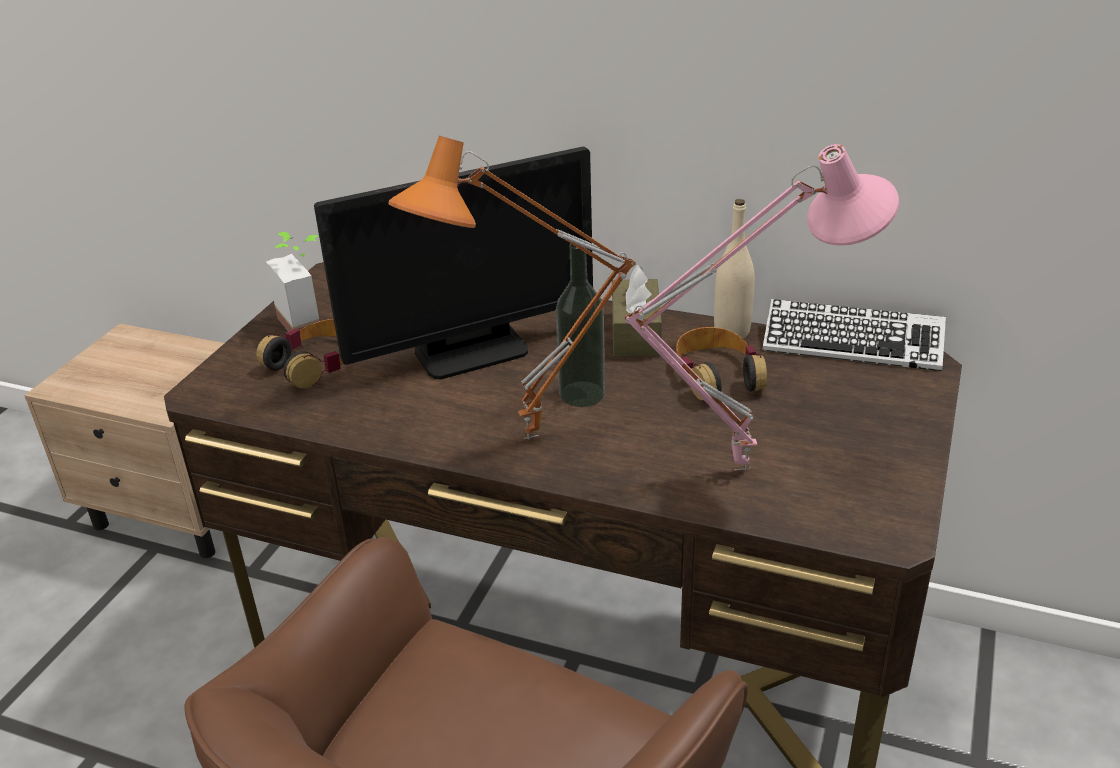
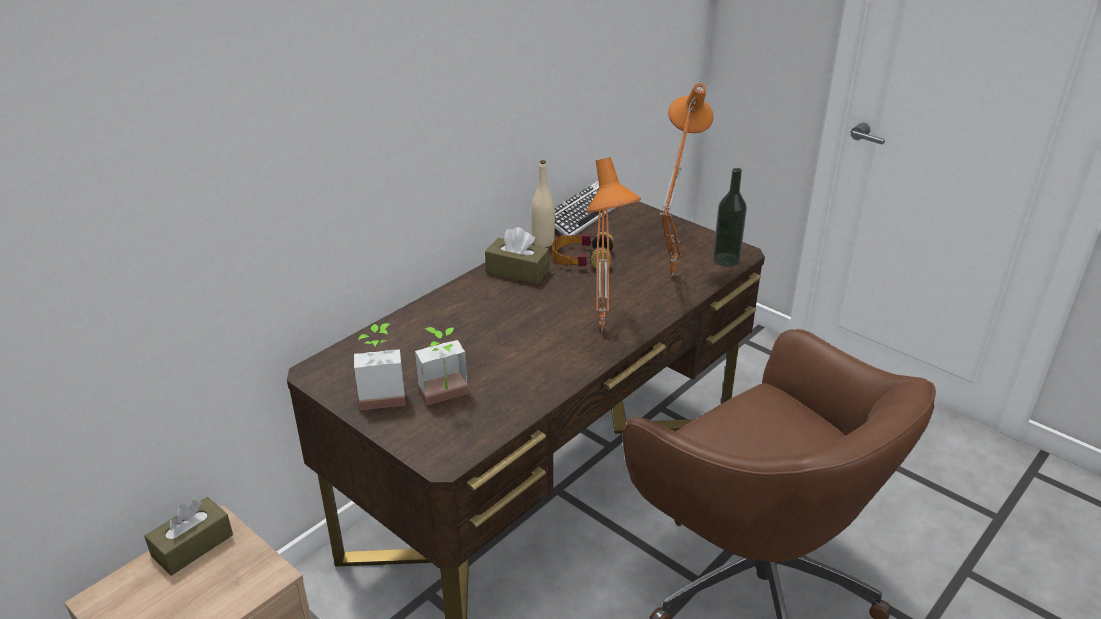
camera: 70 degrees left, 0 degrees up
headphones [256,319,343,388] -> potted plant [415,327,468,406]
monitor [314,147,593,379] -> none
bottle [556,243,605,407] -> bottle moved to [713,168,747,267]
pink table lamp [625,144,899,471] -> orange table lamp [660,83,714,277]
none -> brown tissue box [144,497,233,576]

